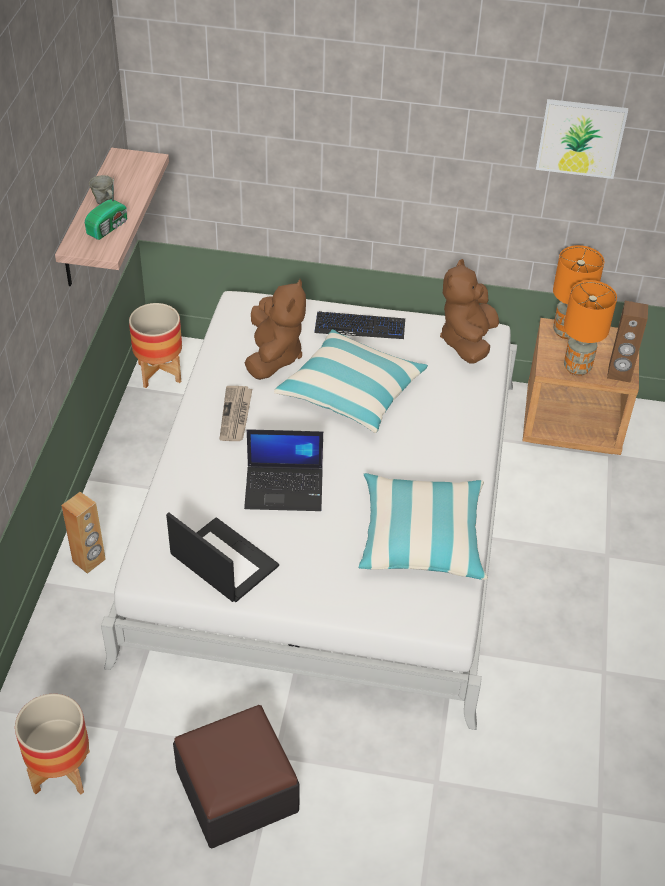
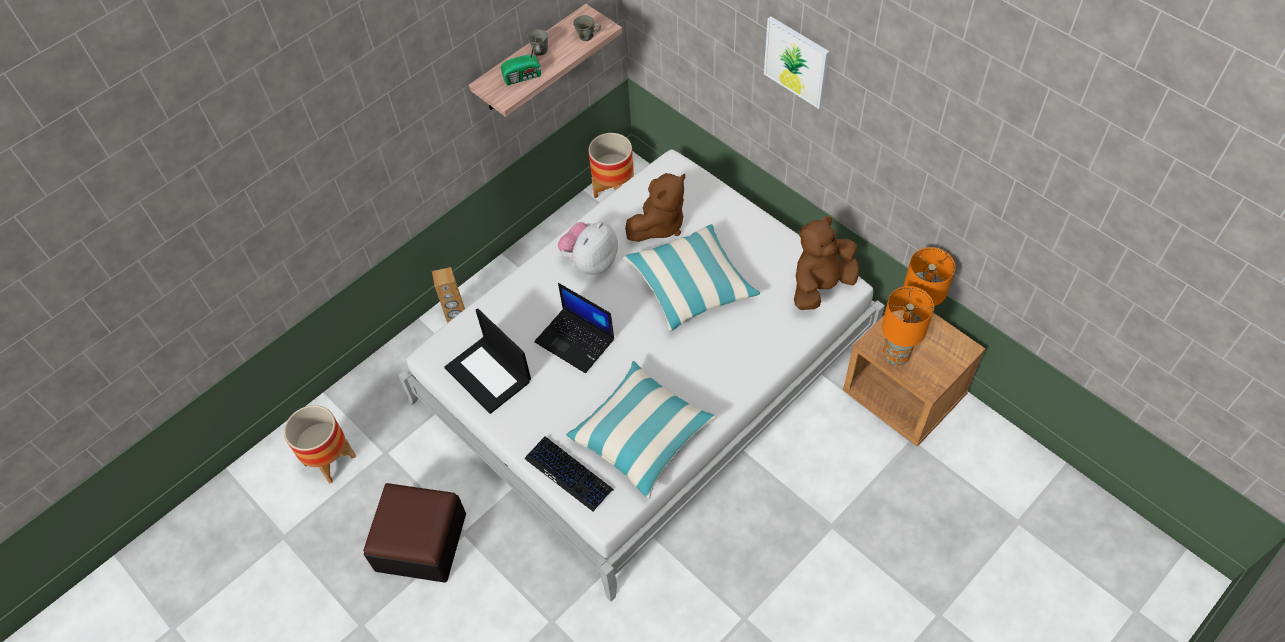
camera: 40 degrees right, 10 degrees up
laptop [166,512,279,602] -> laptop turned 150 degrees clockwise [444,308,531,414]
newspaper [219,386,252,441] -> plush toy [558,222,618,275]
keyboard [314,311,405,339] -> keyboard moved to [525,436,614,512]
picture [536,99,628,179] -> picture moved to [764,16,829,109]
brown speaker [607,301,648,382] -> none
none -> grey mug [573,15,601,41]

